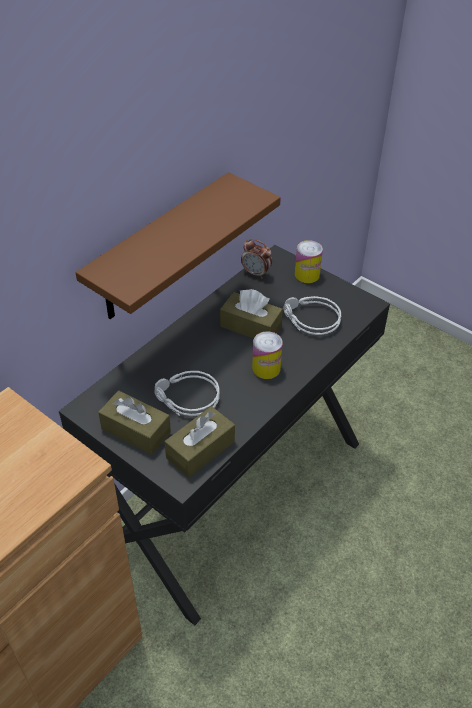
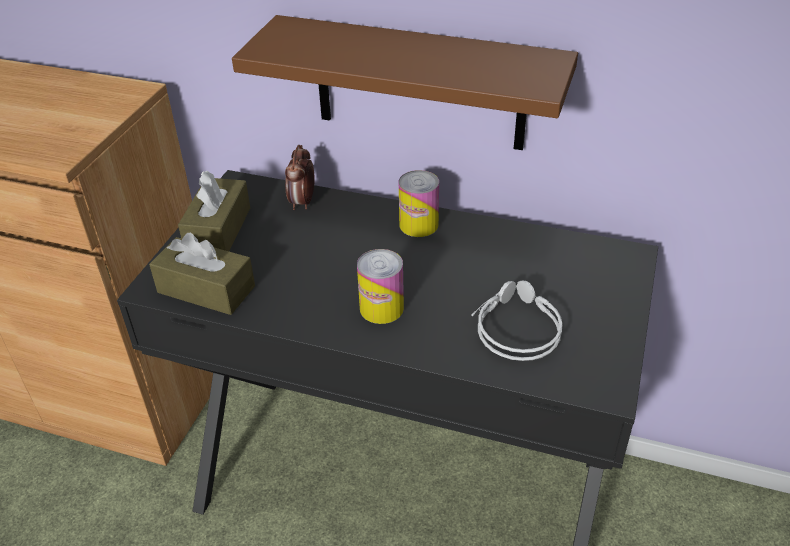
camera: 70 degrees right, 5 degrees down
grey headphones [154,371,220,416] -> none
brown tissue box [220,289,283,338] -> none
alarm clock [241,239,272,279] -> alarm clock moved to [285,145,315,210]
can [295,240,323,283] -> can moved to [399,170,439,237]

